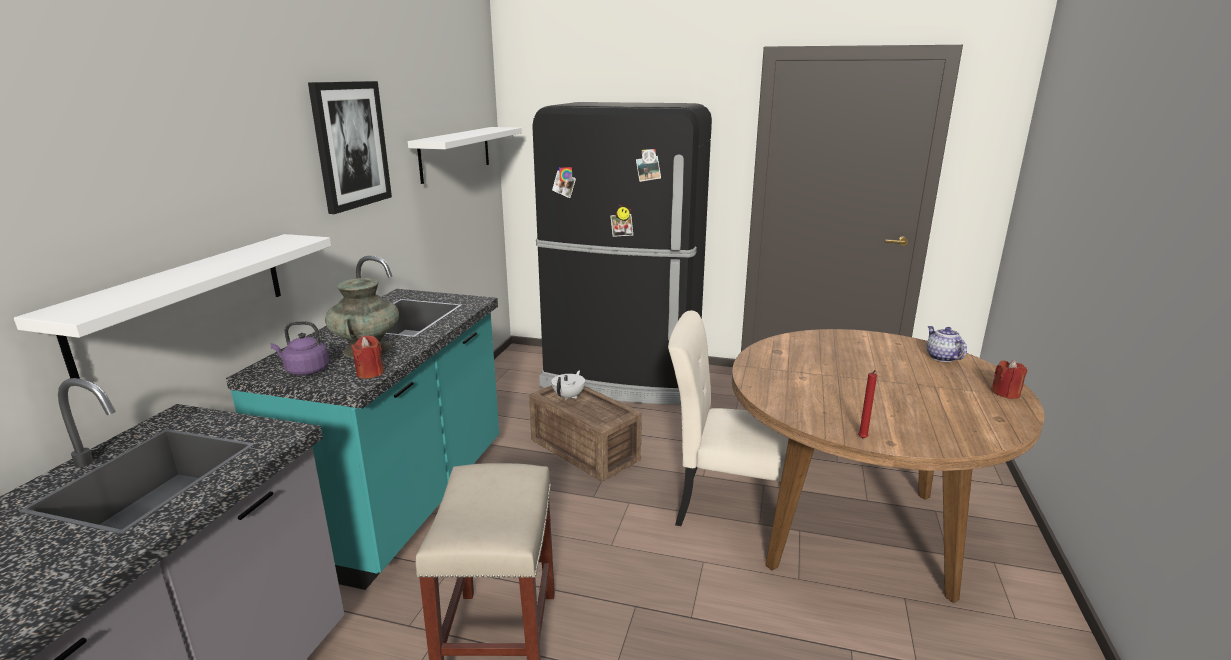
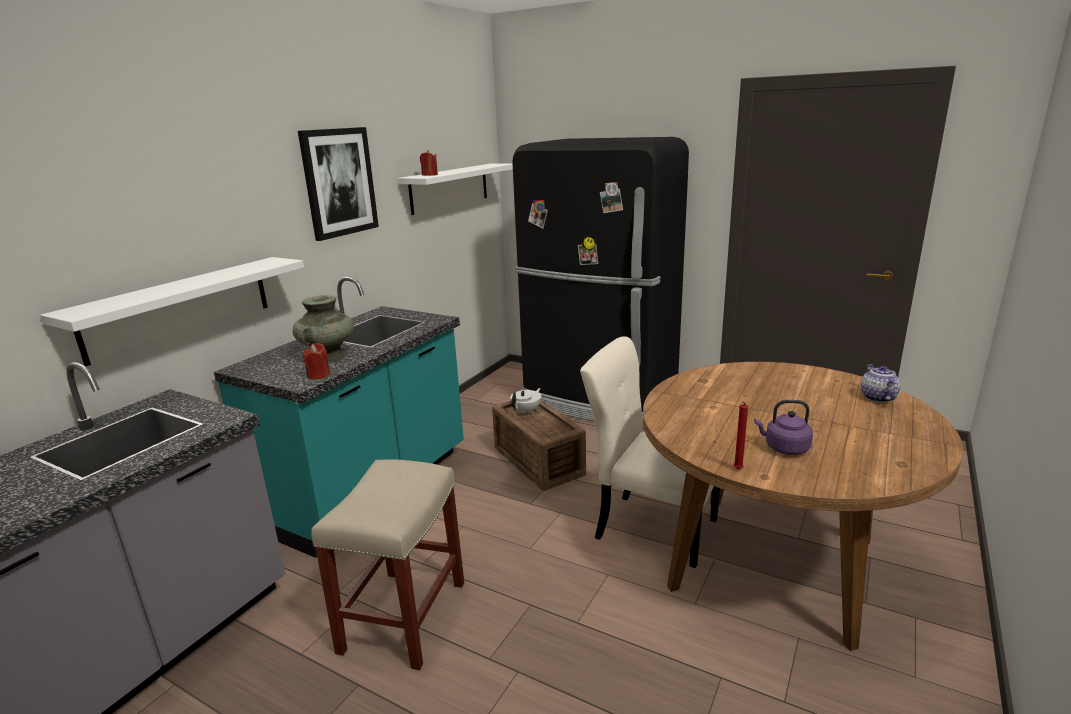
camera: 15 degrees right, 0 degrees up
purple kettle [270,321,329,376] -> purple kettle moved to [754,400,813,455]
red candle [991,360,1027,399] -> red candle moved to [420,150,438,176]

